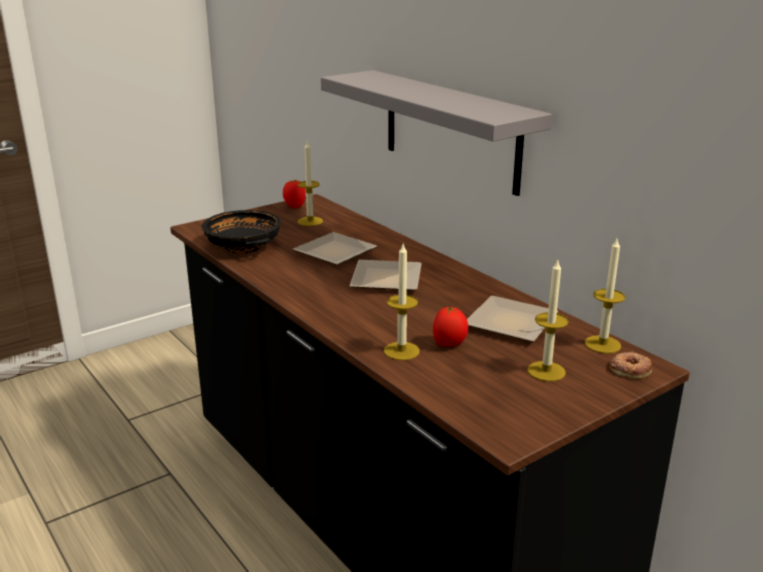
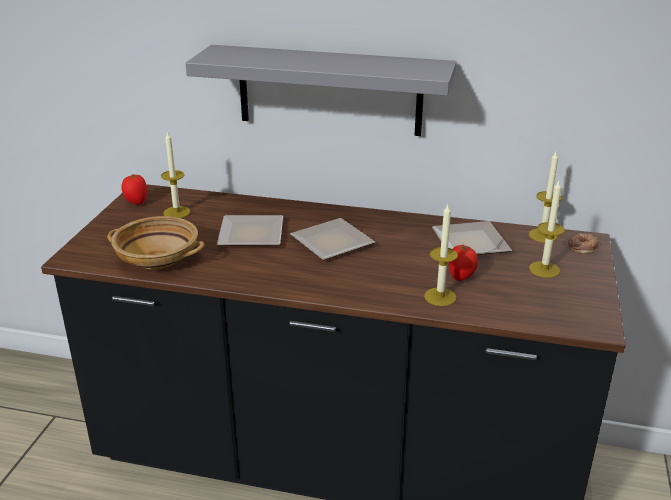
camera: 40 degrees left, 5 degrees up
black bowl [202,210,281,254] -> beige bowl [107,216,205,269]

